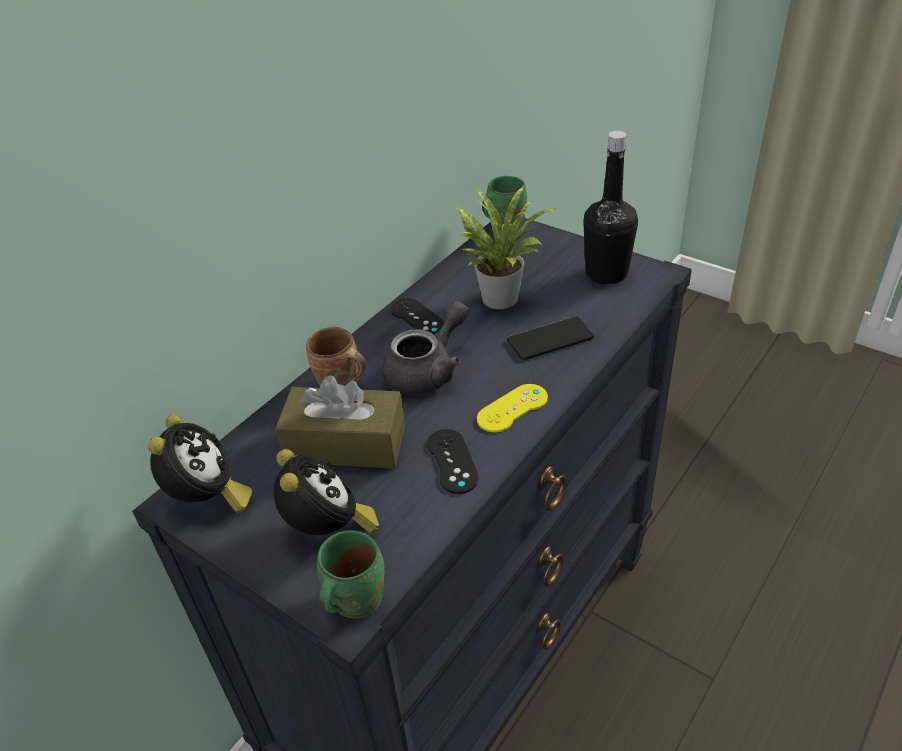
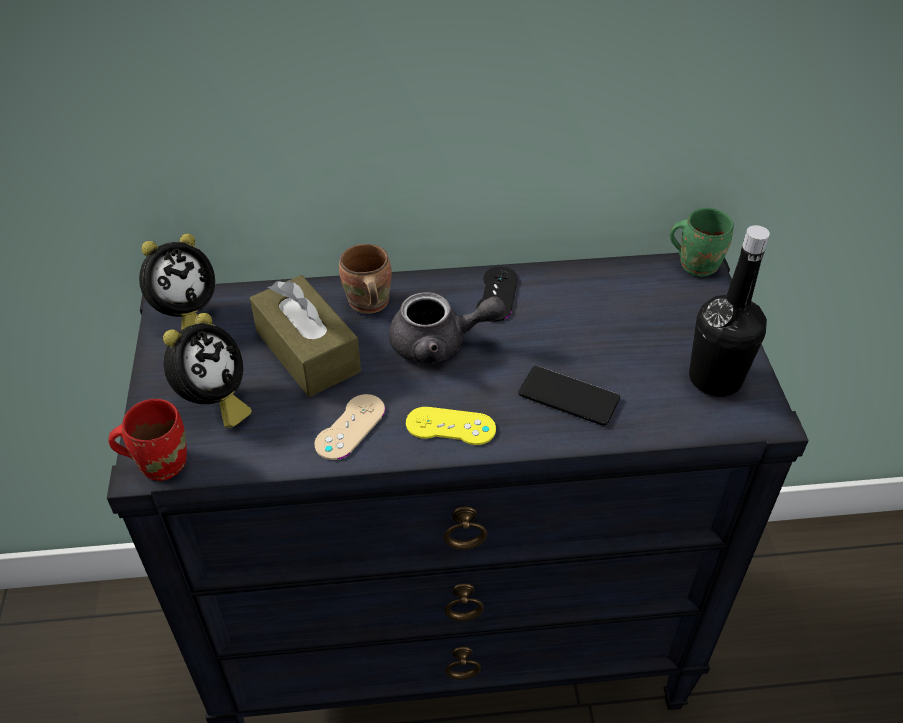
camera: 45 degrees right, 5 degrees up
green mug [317,530,385,619] -> red mug [108,399,187,481]
black game controller [427,429,479,494] -> beige game controller [315,394,385,460]
potted plant [455,185,558,309] -> none

